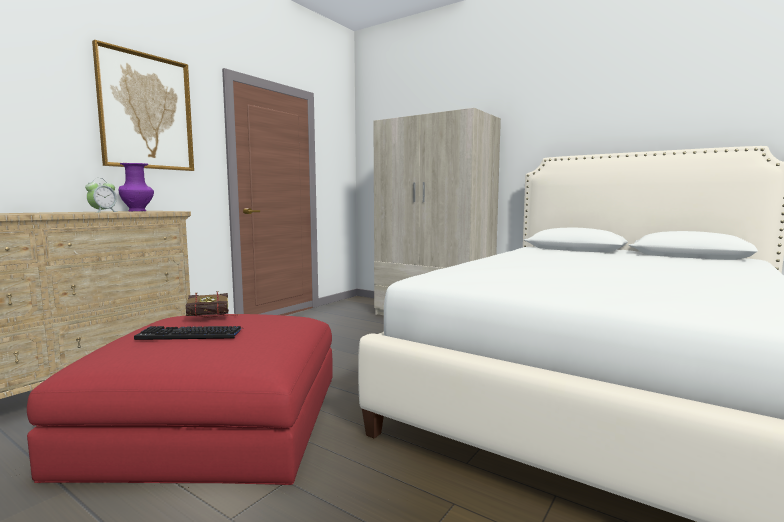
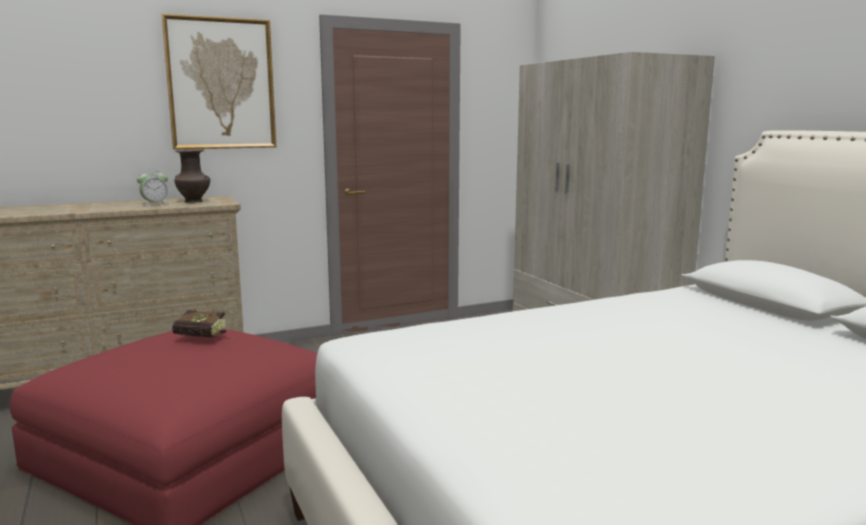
camera: 30 degrees right, 5 degrees up
purple vase [119,163,154,212] -> brown vase [175,149,210,203]
keyboard [134,326,242,340] -> none

